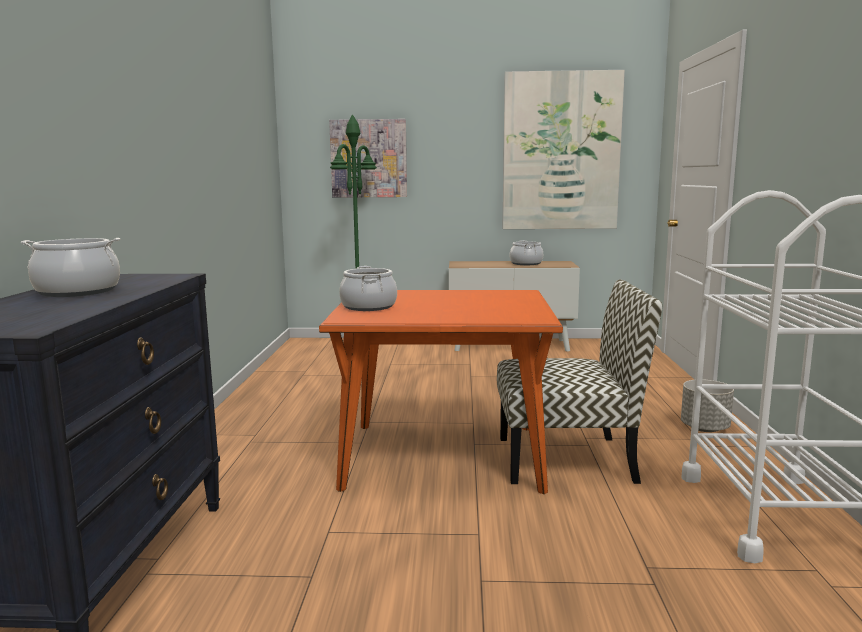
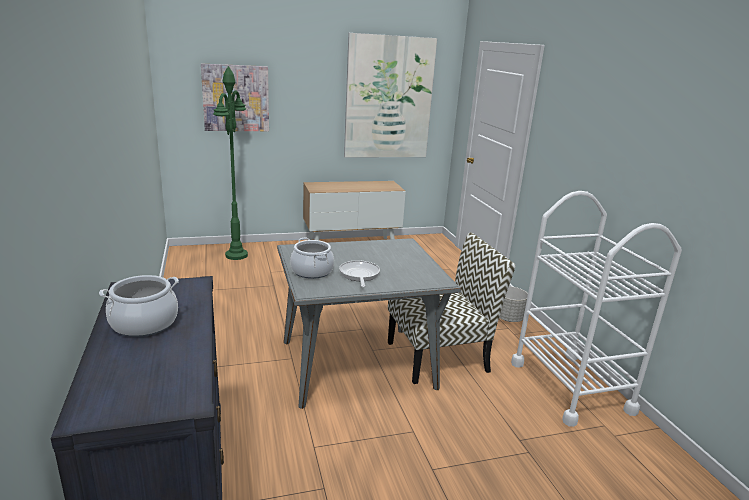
camera: 20 degrees left, 10 degrees up
orange dining table [319,290,563,494] -> grey dining table [277,238,461,409]
cooking pot [510,240,543,265] -> none
none -> frying pan [339,260,380,287]

